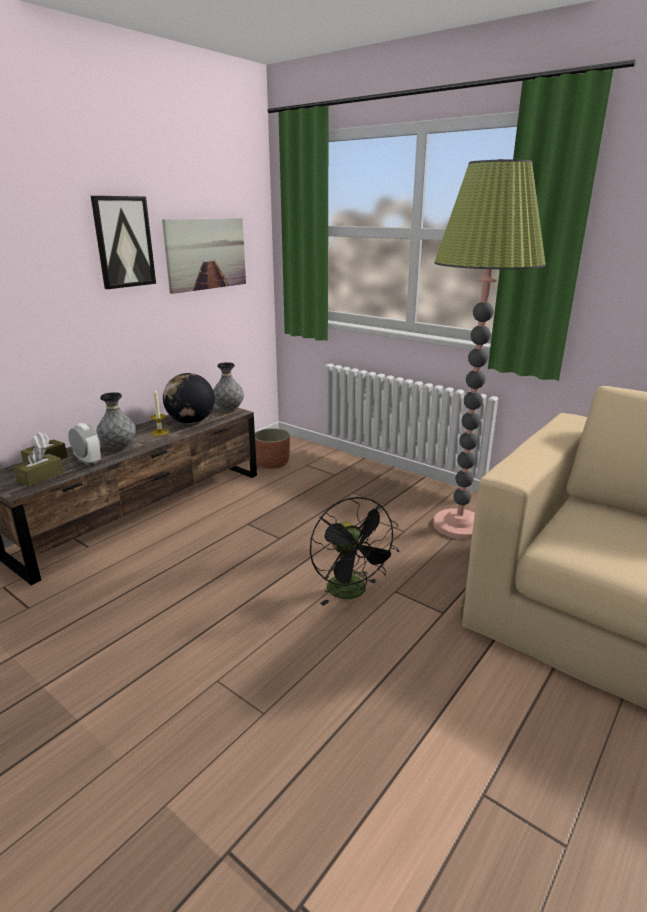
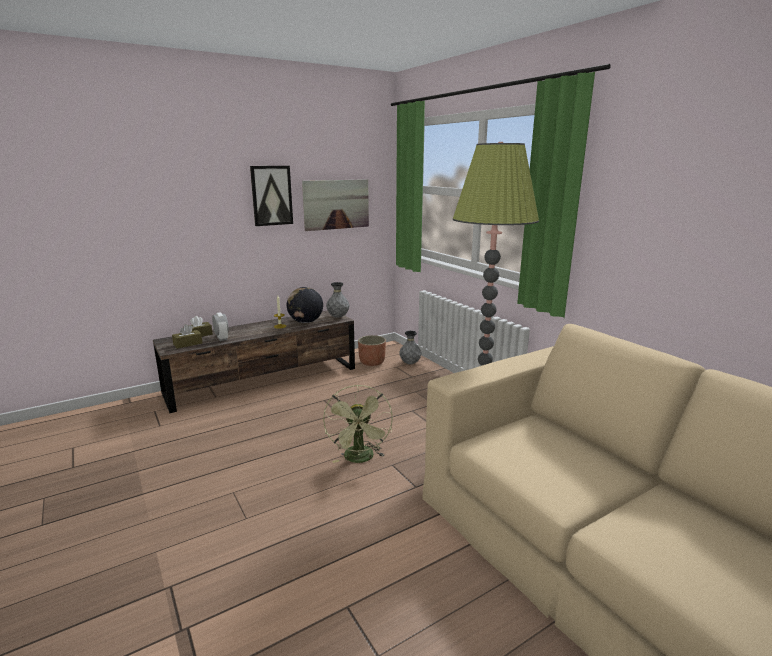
camera: 20 degrees right, 5 degrees down
grey vase [96,392,136,450] -> grey vase moved to [399,331,421,364]
black fan [310,497,399,606] -> green fan [323,385,393,463]

